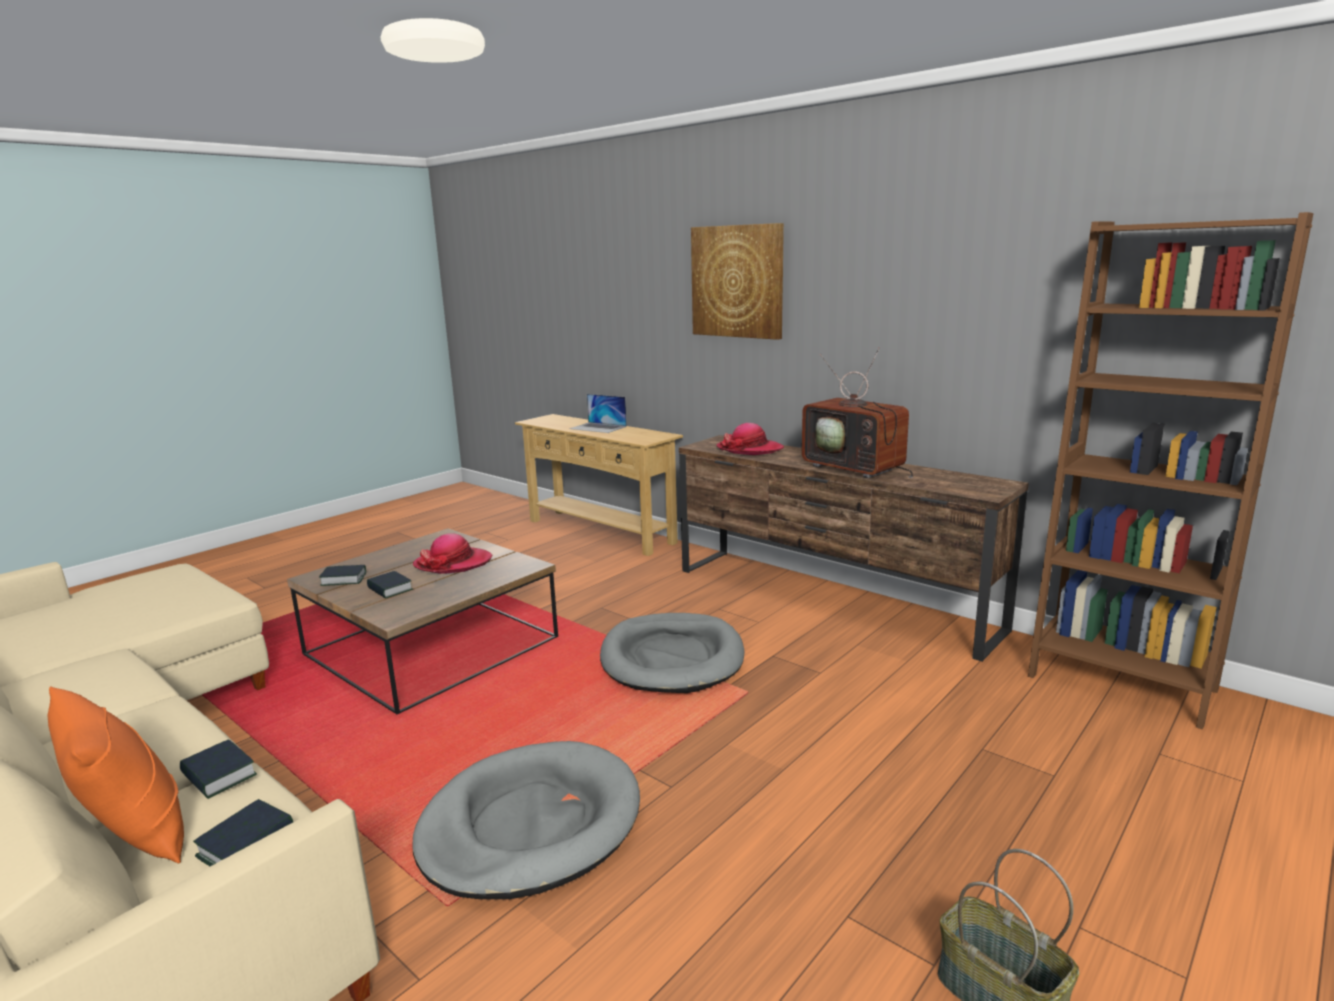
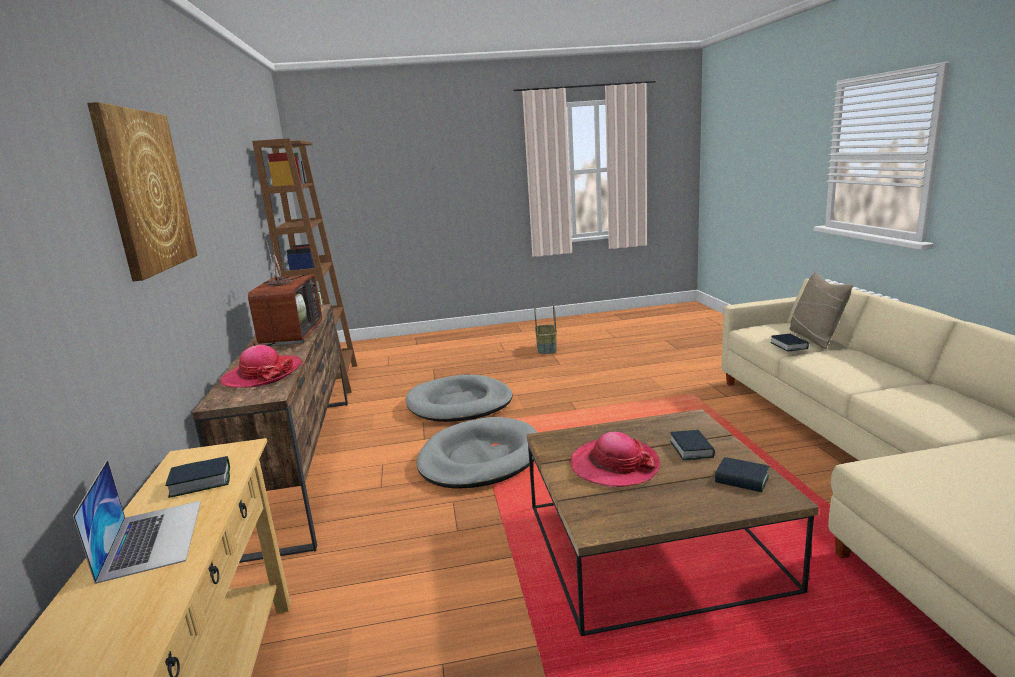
camera: 140 degrees left, 0 degrees up
orange pillow [47,686,184,864] -> beige pillow [789,272,853,349]
book [193,799,293,866] -> book moved to [165,456,230,498]
grey dog bed [412,741,640,899] -> grey dog bed moved to [406,375,513,422]

